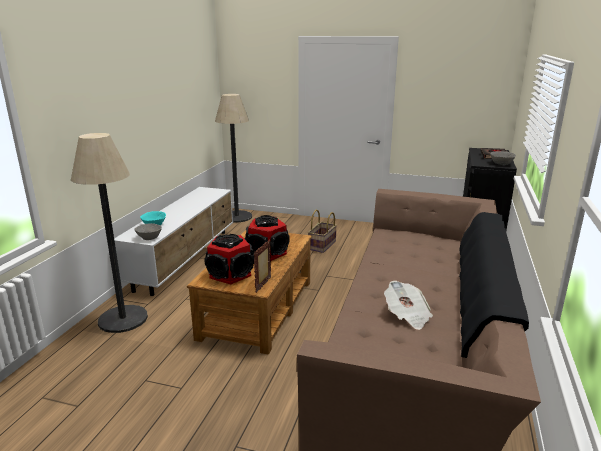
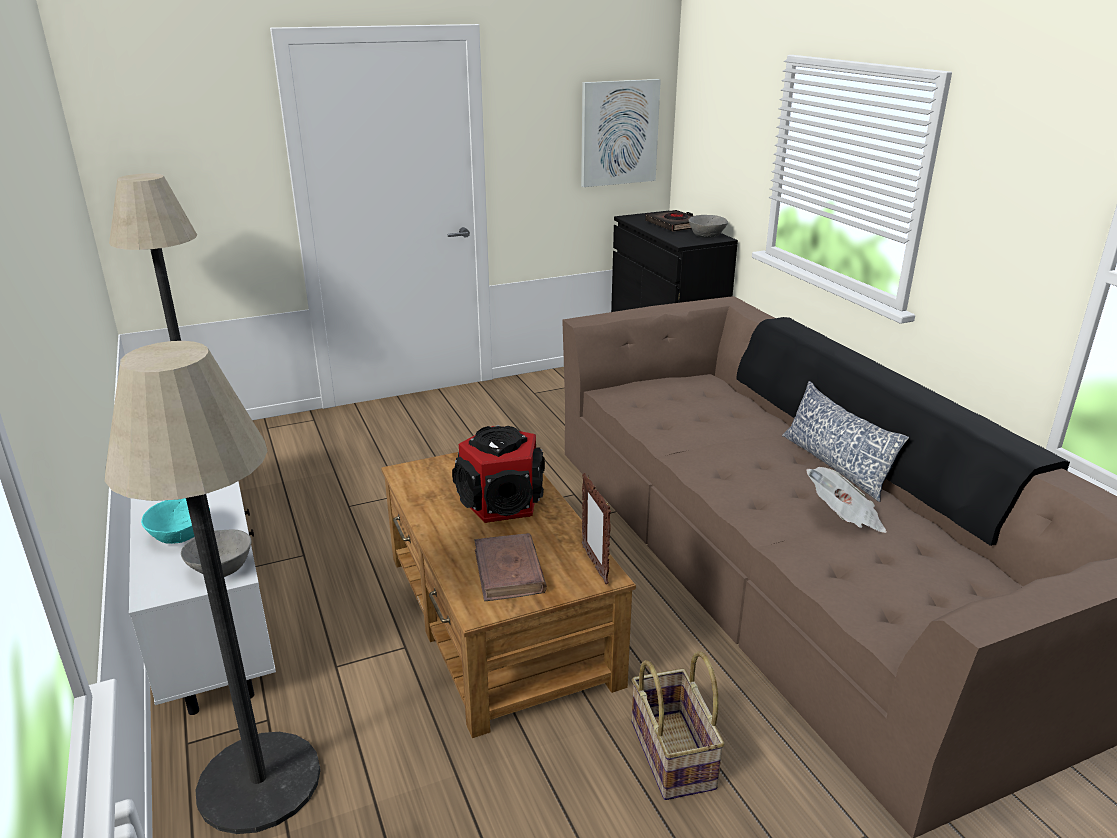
camera: 40 degrees left, 5 degrees up
speaker [205,234,254,285] -> brown book [474,533,547,601]
basket [308,210,337,253] -> basket moved to [632,651,725,800]
none -> picture [581,79,661,187]
none -> pillow [782,381,909,502]

